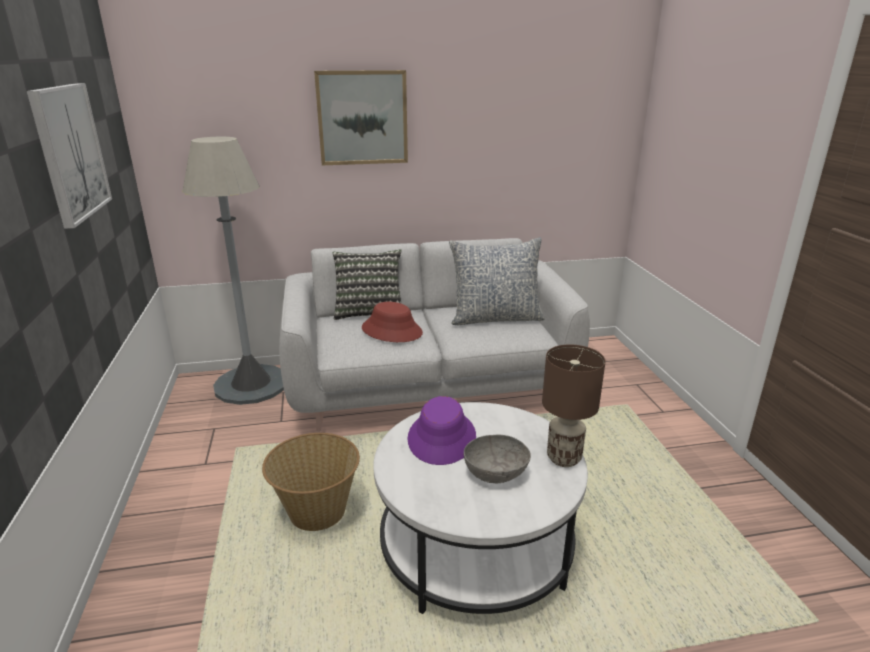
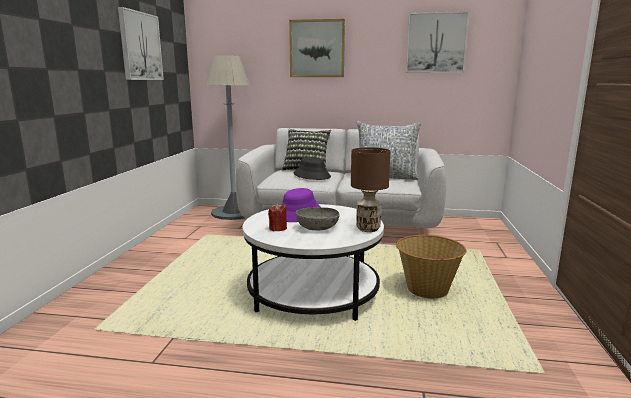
camera: 20 degrees right, 10 degrees down
basket [262,433,360,531] -> basket moved to [396,235,466,298]
red hat [362,302,423,342] -> black hat [293,157,331,180]
none -> red candle [268,204,287,231]
none -> picture [406,11,469,73]

